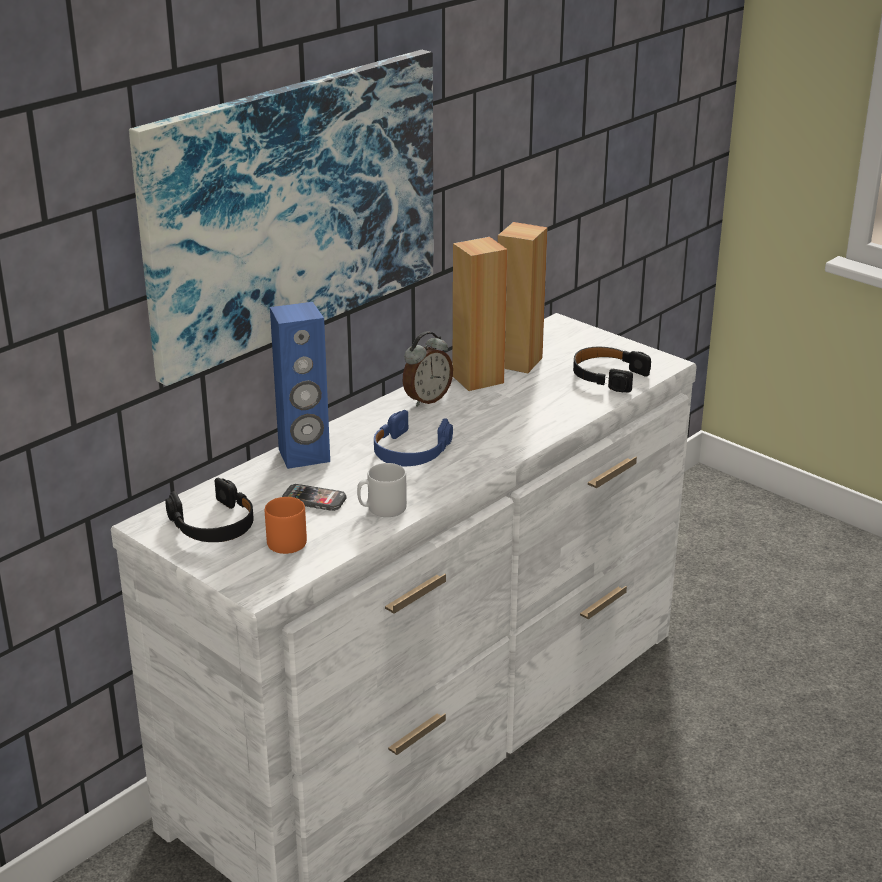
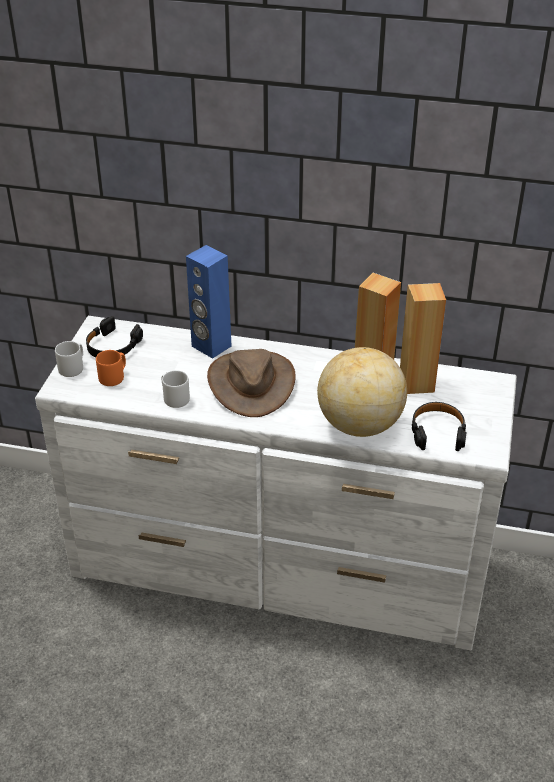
camera: 60 degrees right, 10 degrees up
picture [129,50,433,386] -> none
phone [282,484,347,511] -> none
blue headphones [374,410,453,466] -> brown hat [207,349,295,417]
alarm clock [403,331,453,407] -> none
none -> grey mug [55,341,83,377]
none -> globe [317,347,407,437]

